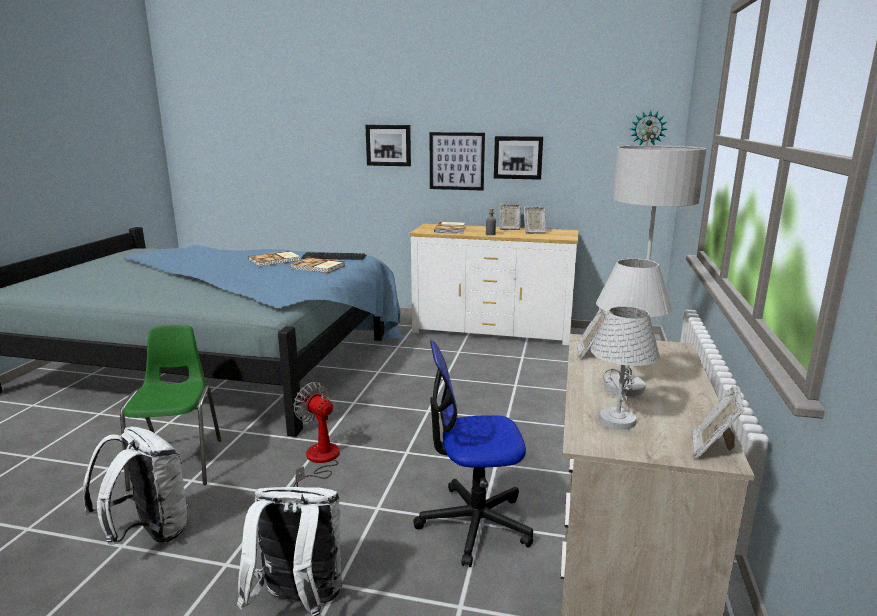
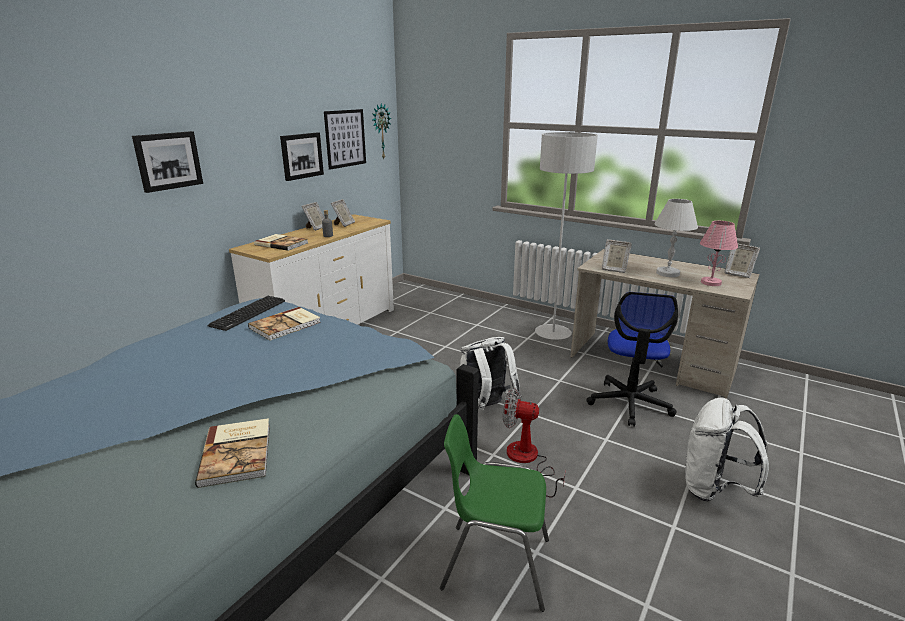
camera: 70 degrees left, 5 degrees up
white backpack [83,427,188,545] -> white backpack moved to [460,337,521,410]
book [248,251,300,267] -> book moved to [195,418,270,488]
fan [293,382,340,487] -> fan turned 45 degrees clockwise [503,388,566,497]
picture [430,132,485,191] -> picture moved to [324,109,366,170]
white table lamp [591,306,660,430] -> pink table lamp [700,221,738,286]

